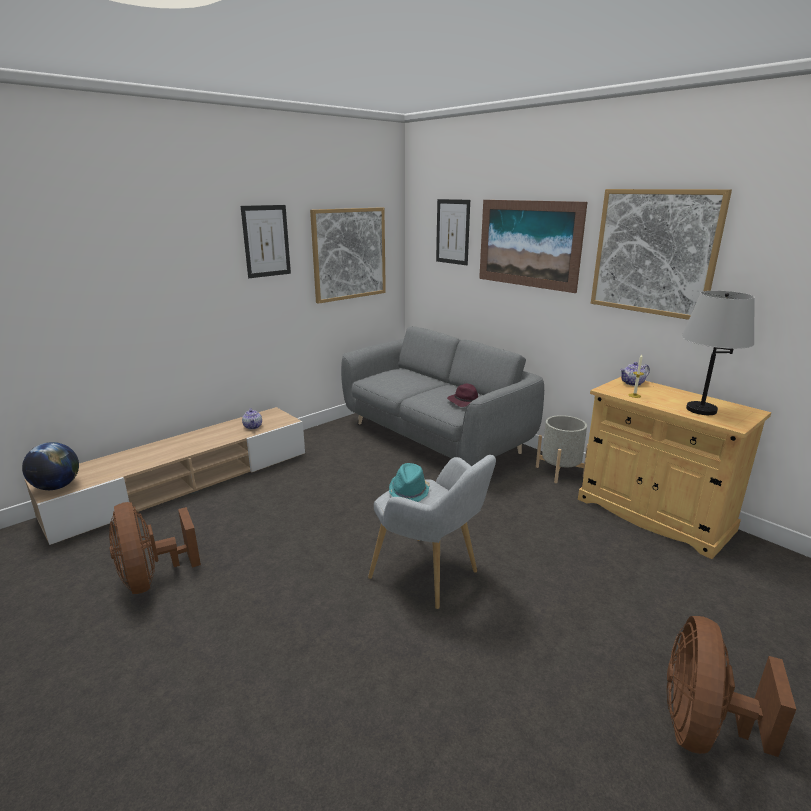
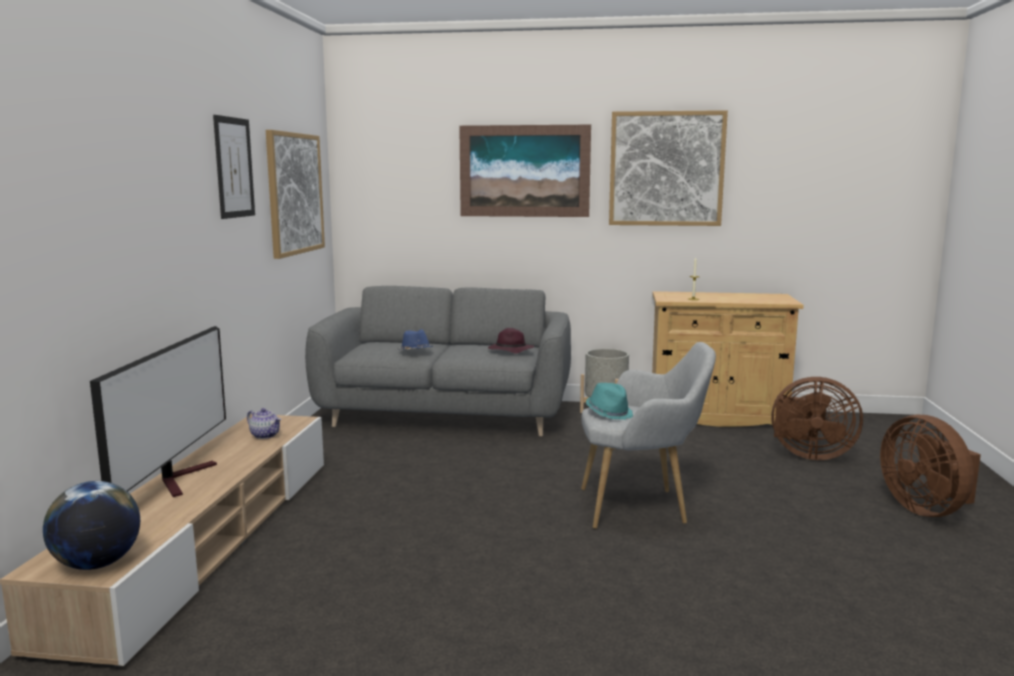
camera: 40 degrees left, 10 degrees down
brown fan [109,502,201,594] -> brown fan moved to [771,377,863,460]
picture [436,199,470,265] -> none
teapot [620,362,650,386] -> none
grey table lamp [682,291,755,415] -> none
none -> television [90,326,226,497]
none -> blue hat [398,329,433,349]

